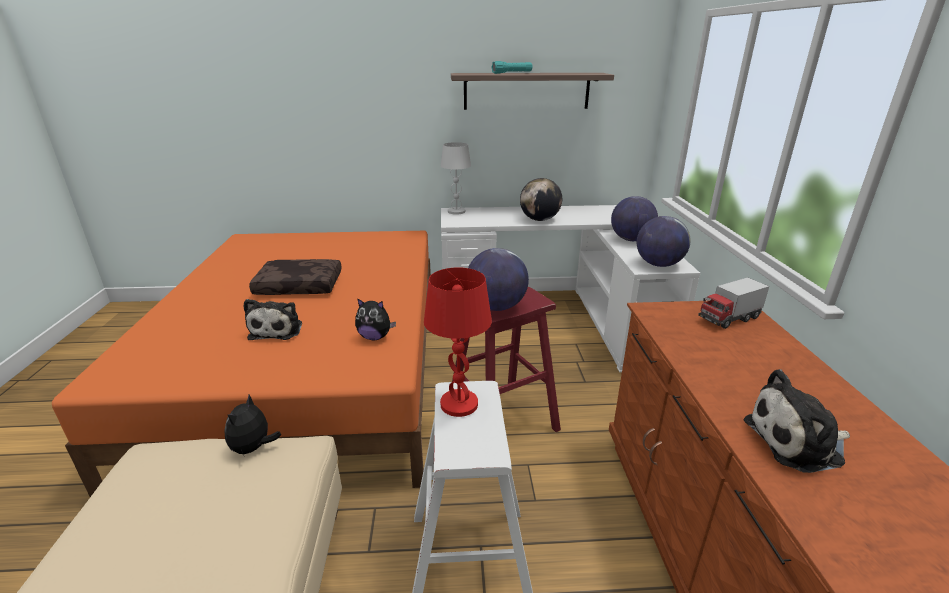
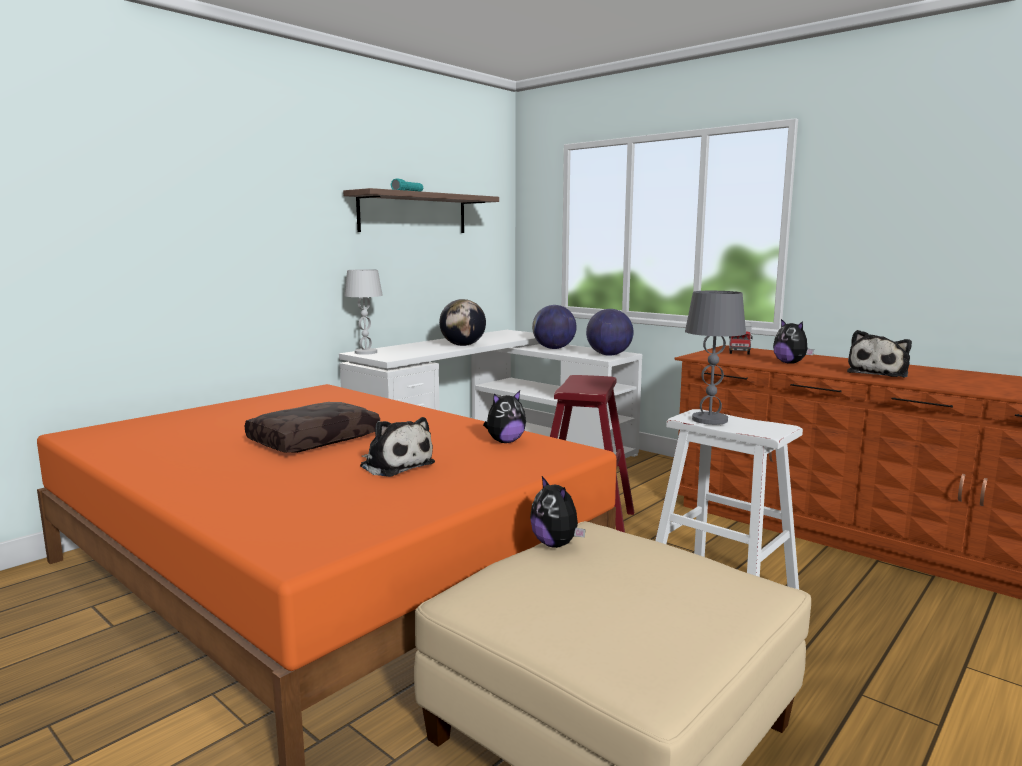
camera: 45 degrees left, 15 degrees down
red table lamp [424,267,492,417] -> grey table lamp [685,291,746,425]
globe [468,248,529,311] -> none
none -> plush toy [773,319,814,364]

